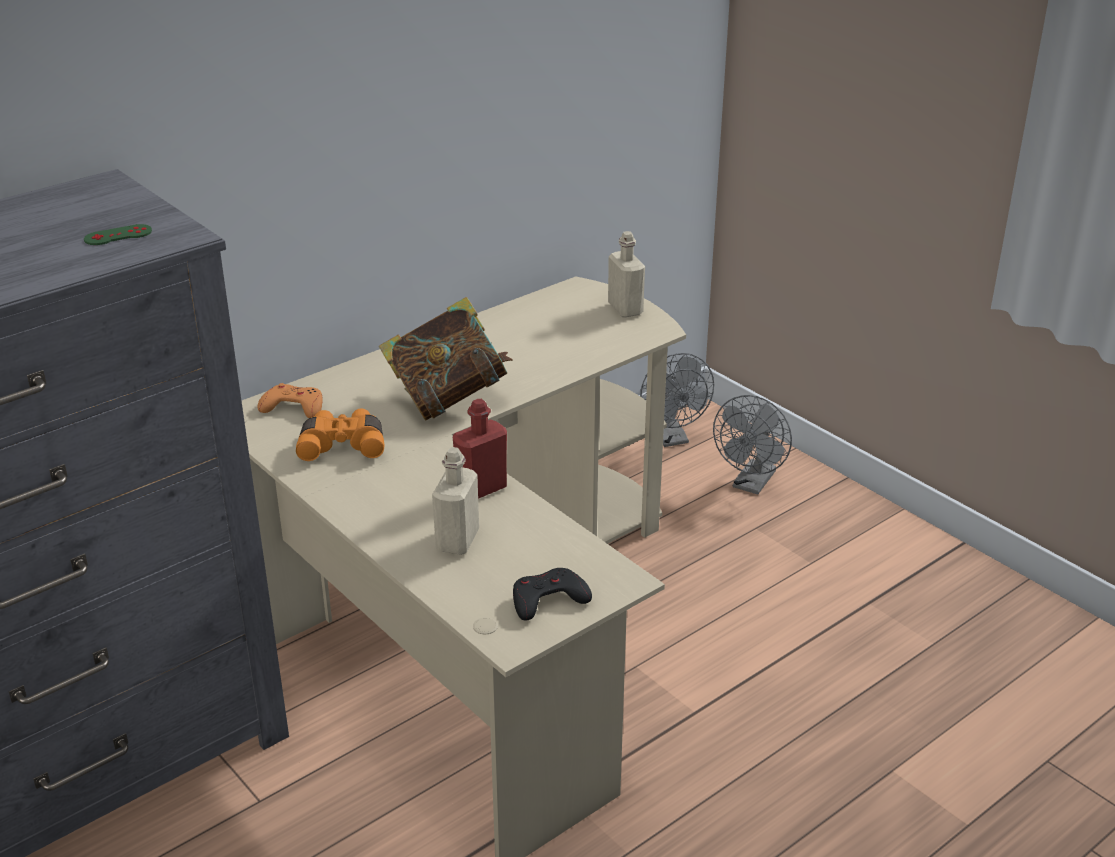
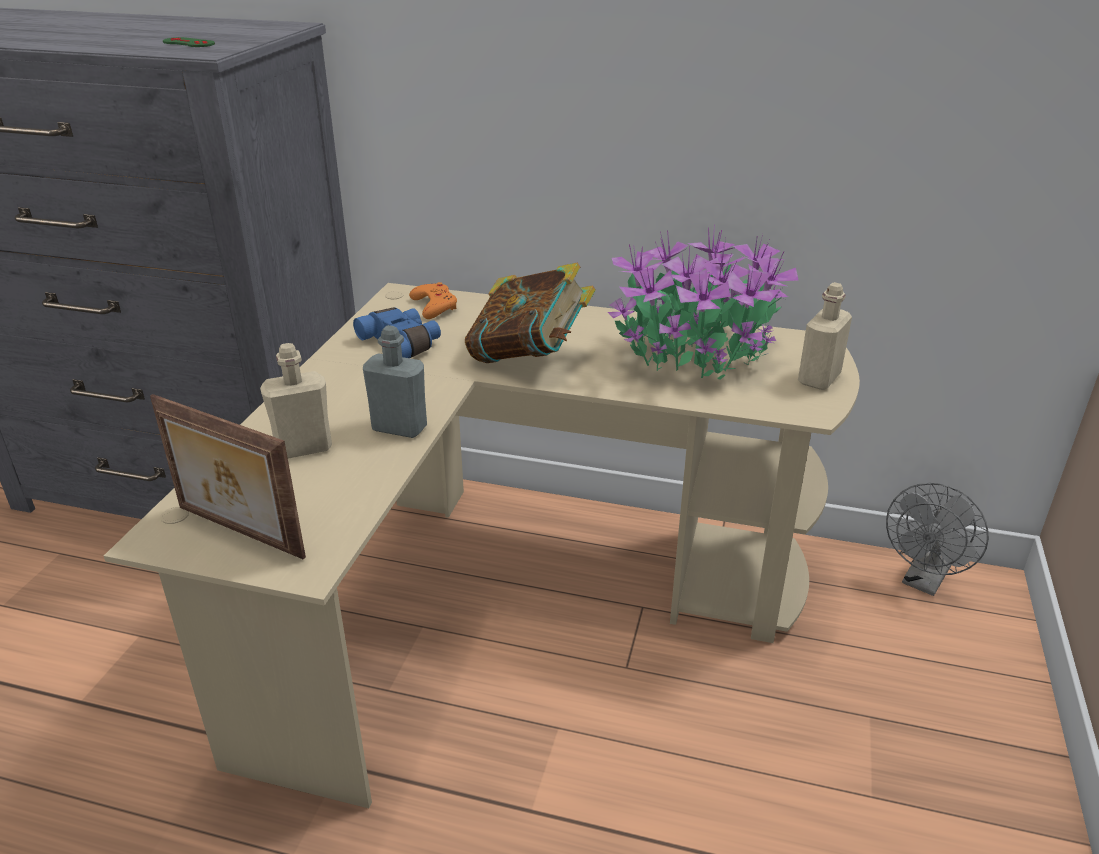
camera: 55 degrees right, 0 degrees up
orange binoculars [296,409,384,461] -> blue binoculars [353,308,441,358]
red bottle [453,399,507,499] -> grey bottle [363,325,427,438]
black game controller [513,568,592,621] -> picture frame [150,394,306,559]
grey fan [713,395,792,494] -> none
none -> potted plant [608,224,798,380]

